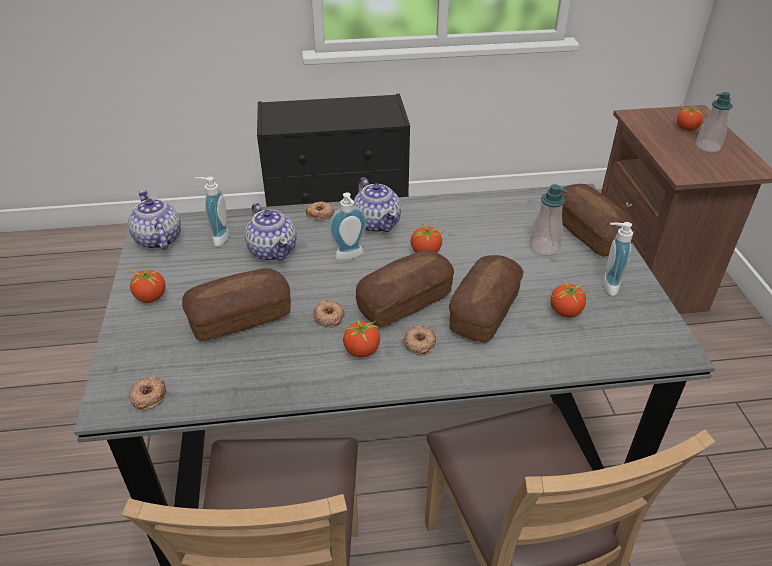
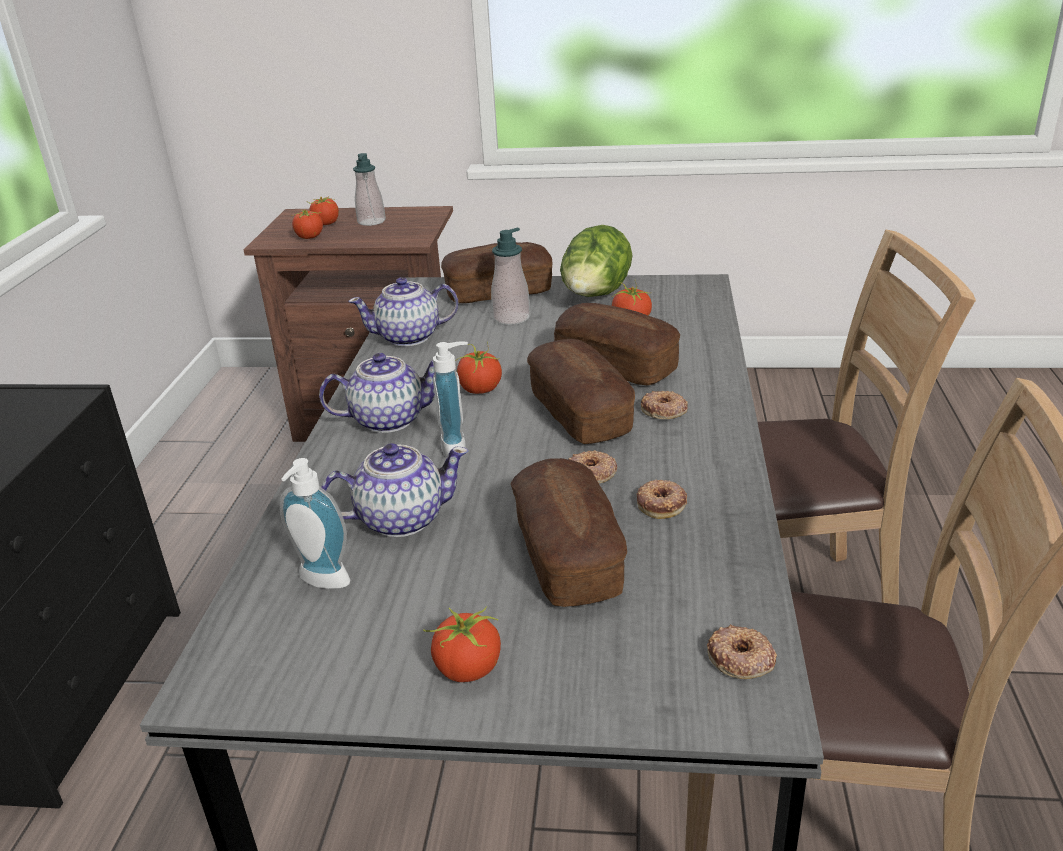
camera: 75 degrees left, 10 degrees down
teapot [128,190,181,250] -> teapot moved to [348,277,459,347]
donut [306,201,334,220] -> donut moved to [637,480,687,519]
tomato [340,318,381,357] -> tomato moved to [292,209,323,239]
soap dispenser [603,222,633,296] -> lettuce [560,225,632,297]

